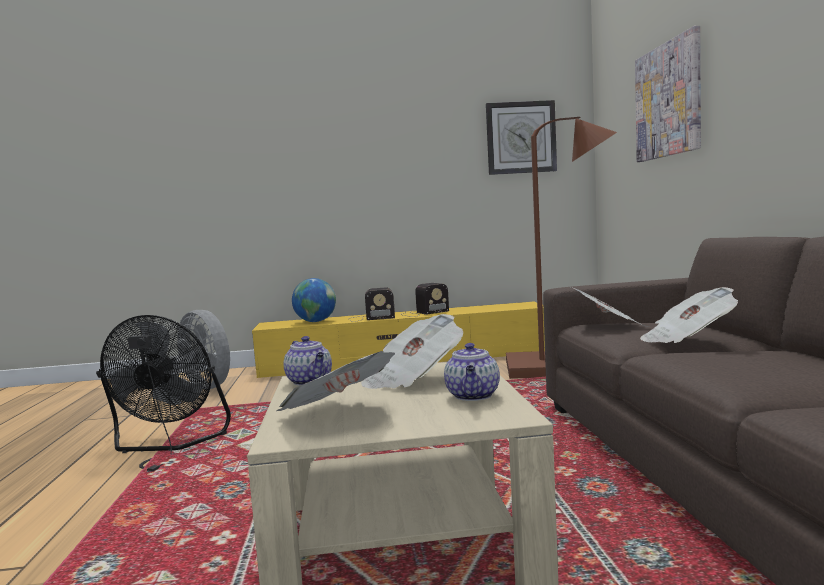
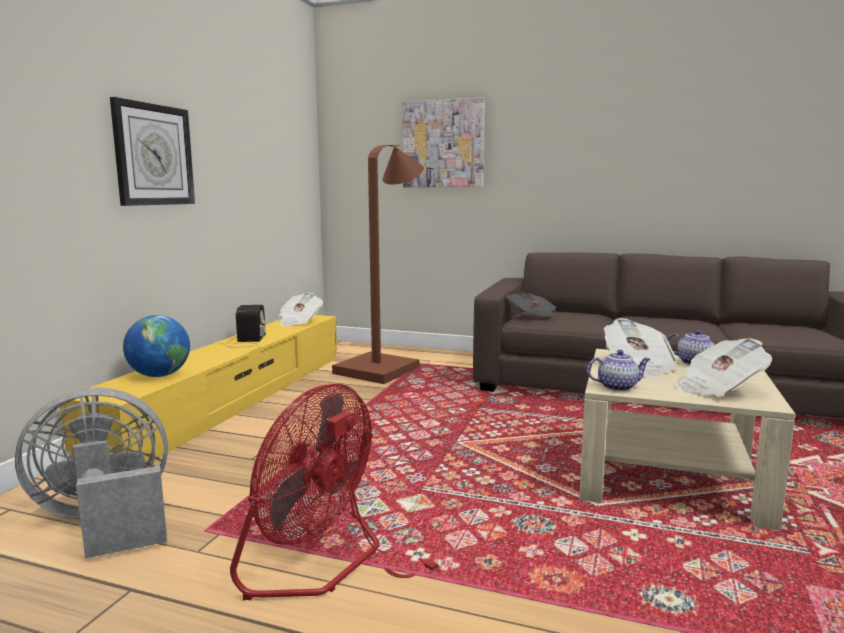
camera: 65 degrees left, 5 degrees up
black fan [96,315,231,472] -> red fan [230,384,438,601]
radio [348,288,395,322] -> none
wall clock [486,100,557,175] -> wall clock moved to [110,97,195,206]
newspaper [640,287,738,343] -> newspaper moved to [279,292,323,327]

